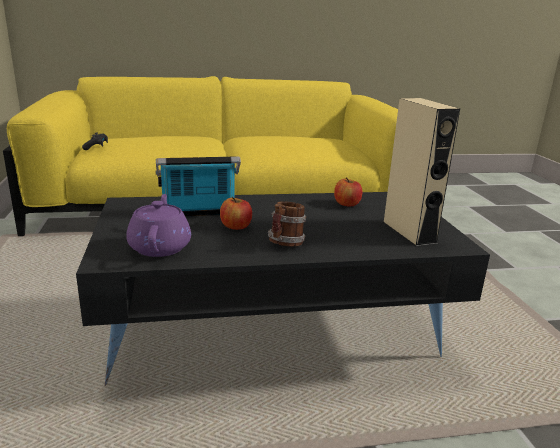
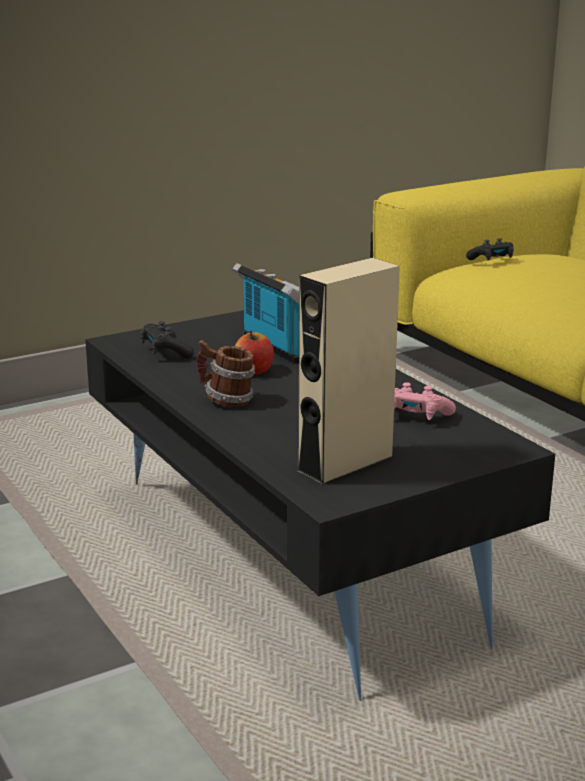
camera: 70 degrees right, 0 degrees up
purple teapot [126,194,191,257] -> black game controller [140,321,194,359]
apple [334,177,362,206] -> pink game controller [394,382,456,420]

